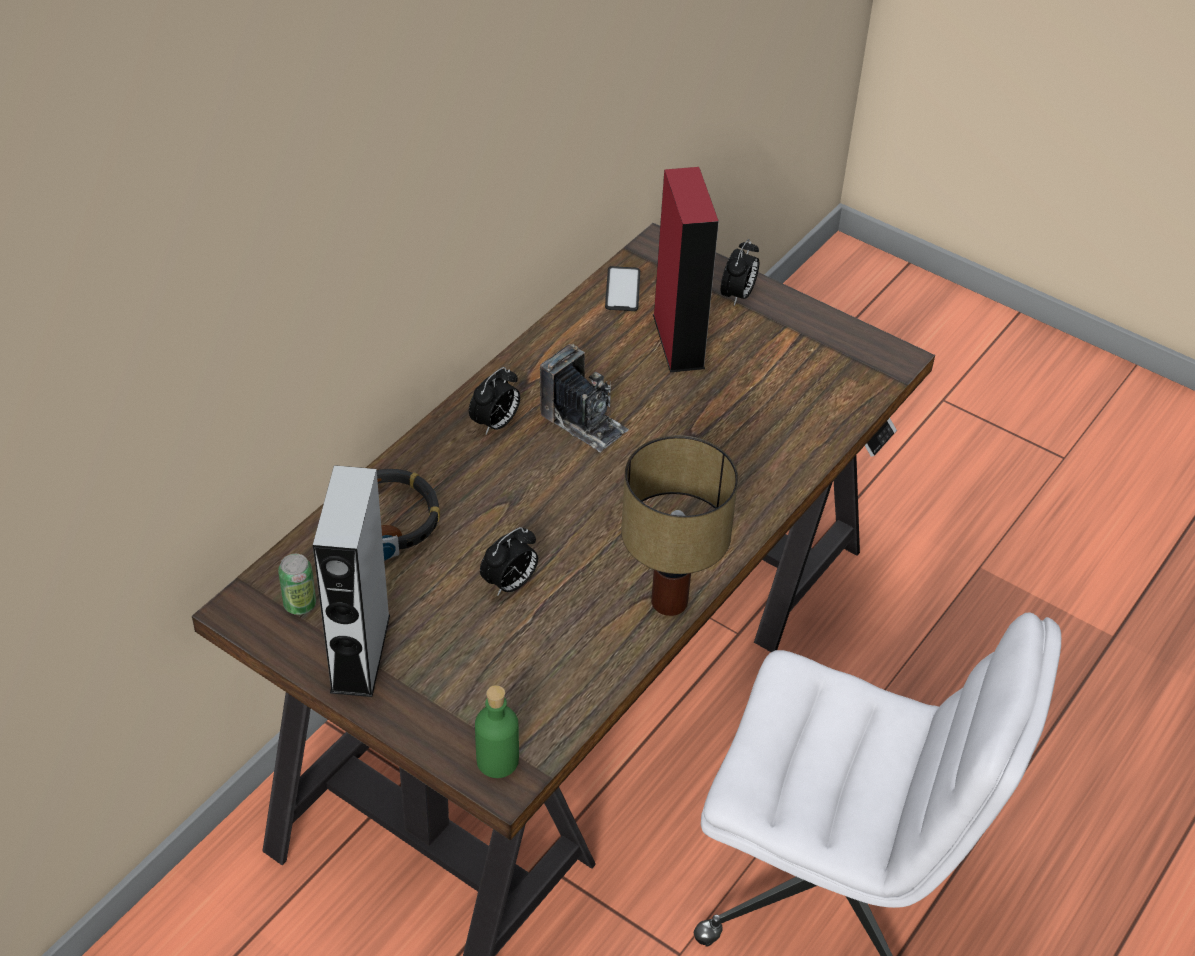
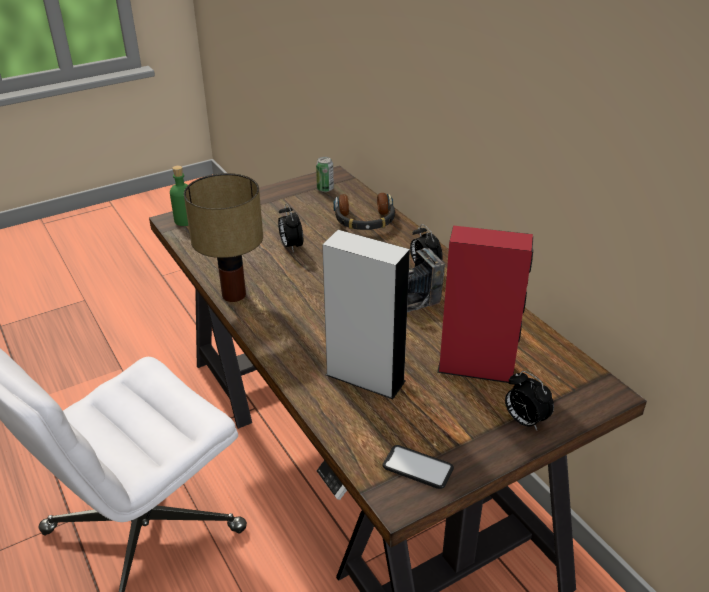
camera: 115 degrees right, 10 degrees down
grey speaker [313,465,390,697] -> grey speaker moved to [322,230,410,399]
phone [605,266,640,311] -> phone moved to [382,445,454,489]

